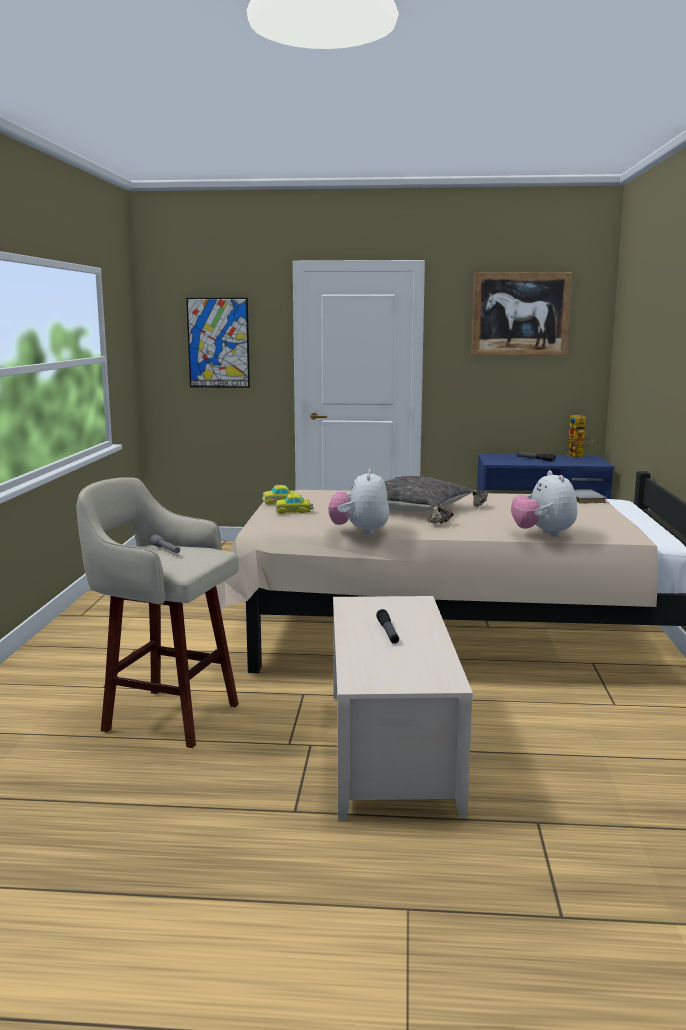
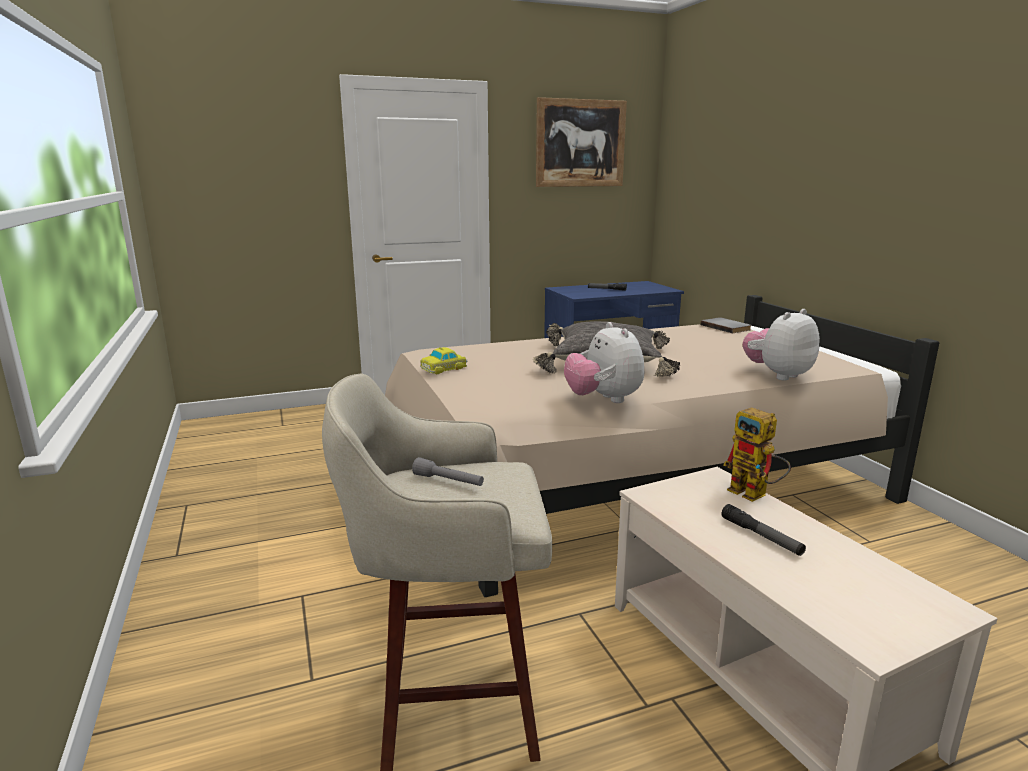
camera: 25 degrees left, 5 degrees up
picture [186,298,250,388] -> none
toy car [276,493,314,514] -> none
plush toy [511,471,577,537] -> plush toy turned 90 degrees clockwise [743,309,820,381]
toy robot [567,414,593,458] -> toy robot moved to [723,407,791,502]

